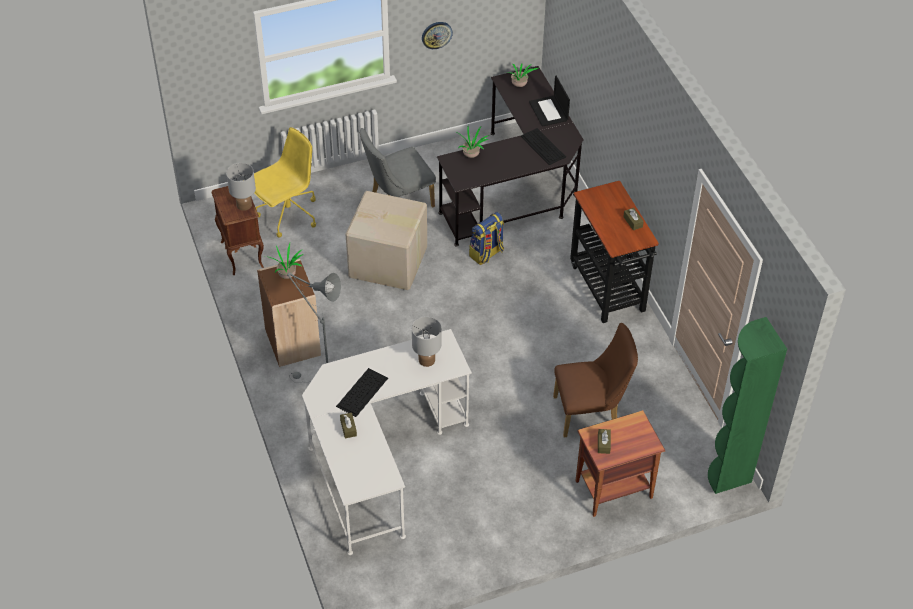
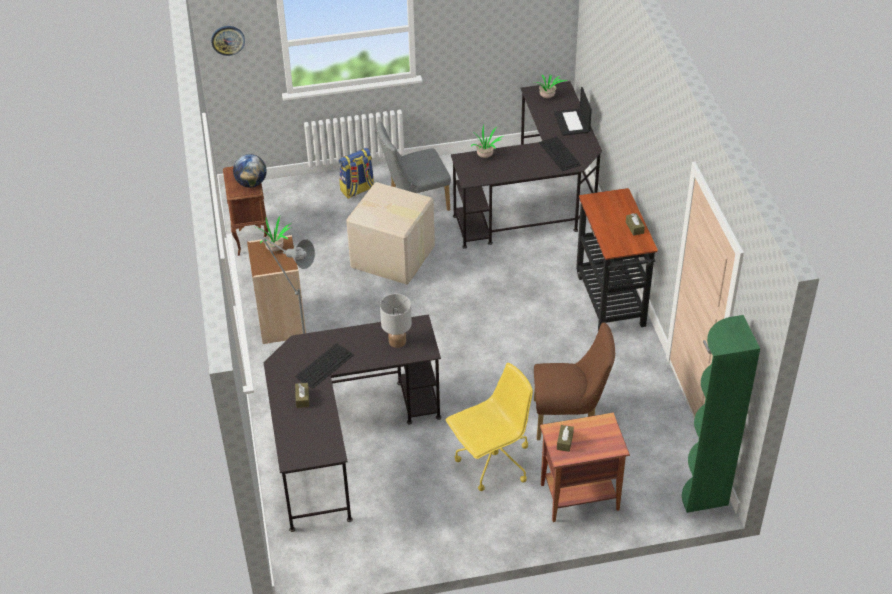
camera: 10 degrees right, 5 degrees down
grey table lamp [226,163,256,211] -> globe [233,154,267,188]
yellow office chair [254,127,316,237] -> yellow office chair moved to [446,363,533,491]
white desk [302,329,472,555] -> black desk [264,314,441,532]
wall clock [422,22,453,49] -> wall clock moved to [211,26,245,56]
backpack [469,212,504,265] -> backpack moved to [339,148,374,199]

